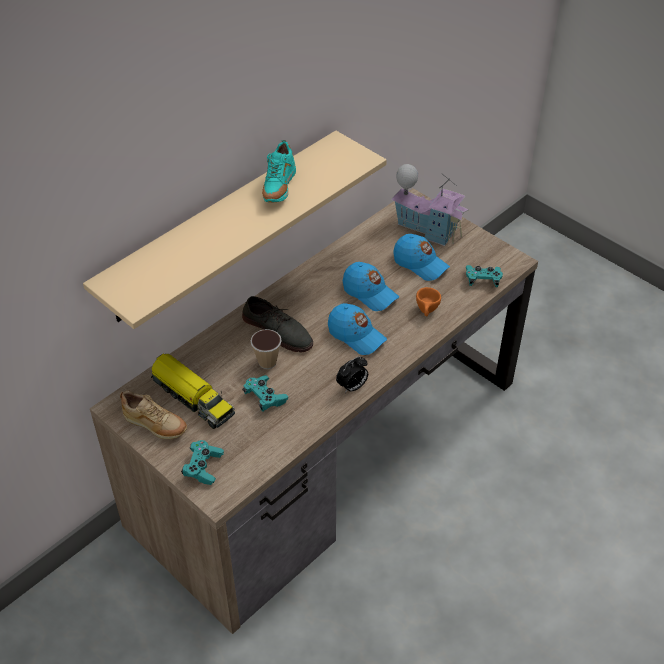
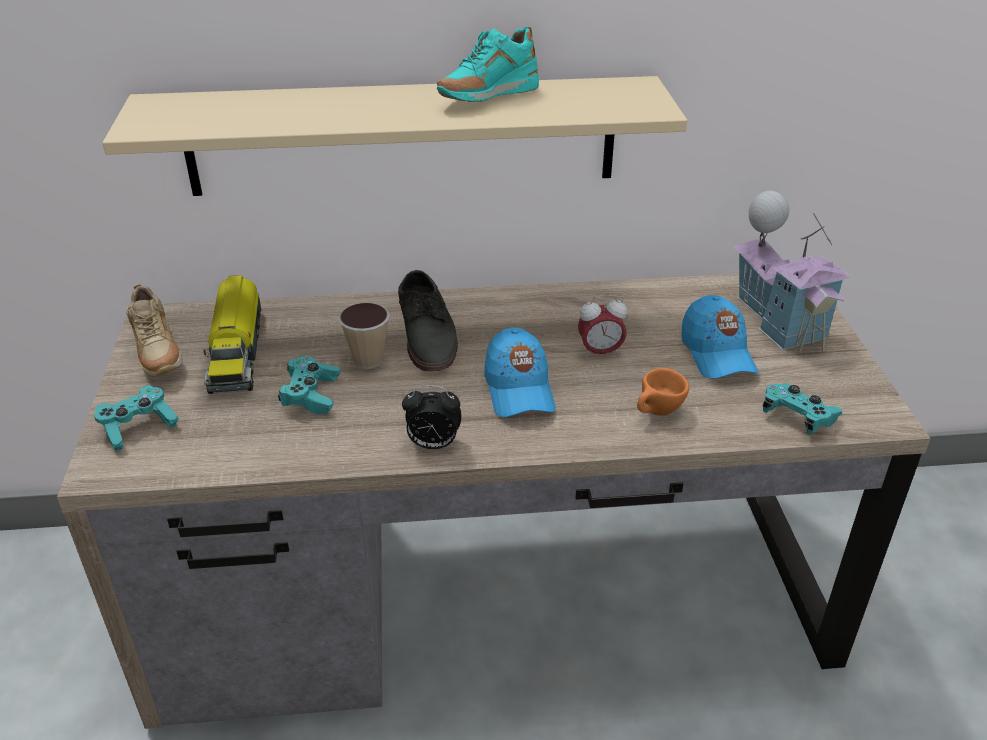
camera: 40 degrees right, 10 degrees down
blue cap [343,262,399,311] -> alarm clock [578,295,627,358]

